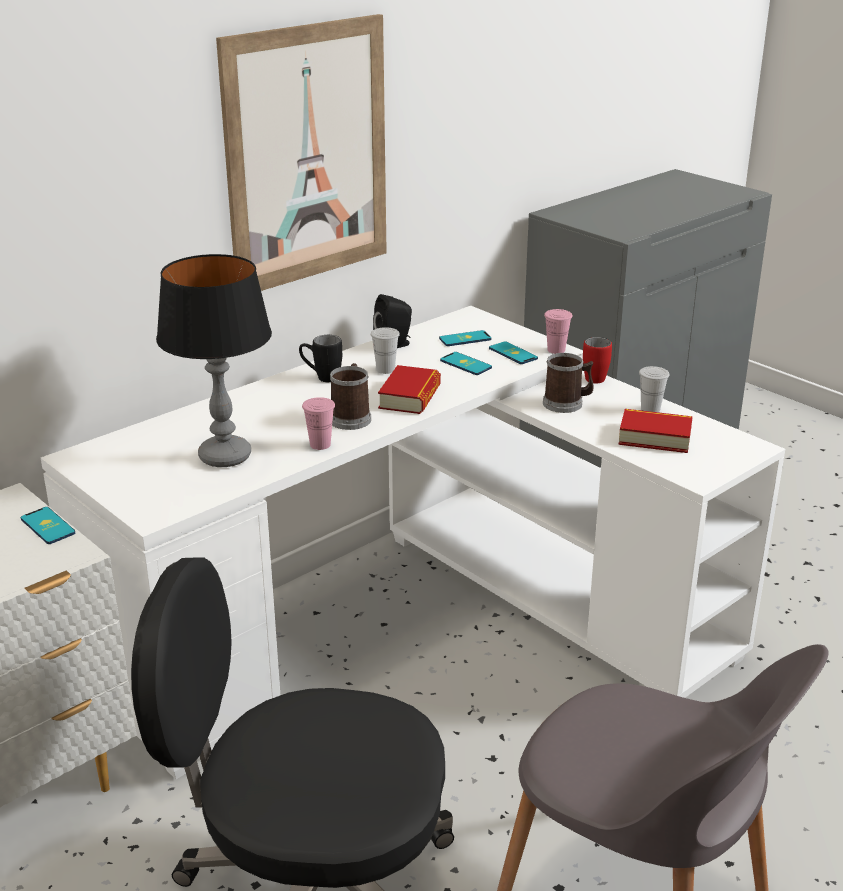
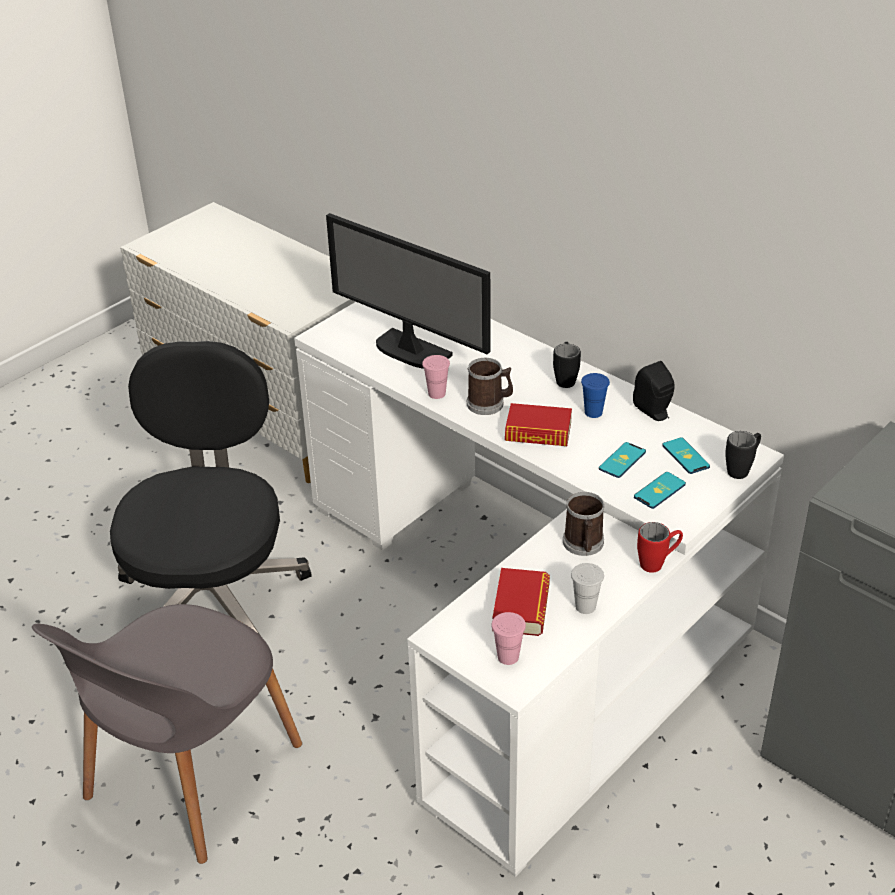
camera: 85 degrees right, 10 degrees up
phone [21,507,75,544] -> none
table lamp [156,254,272,467] -> monitor [326,213,490,369]
picture [216,14,387,291] -> none
white cup [371,327,400,374] -> blue cup [581,373,610,418]
pink cup [544,309,572,354] -> pink cup moved to [491,612,526,665]
none -> black mug [725,431,761,479]

